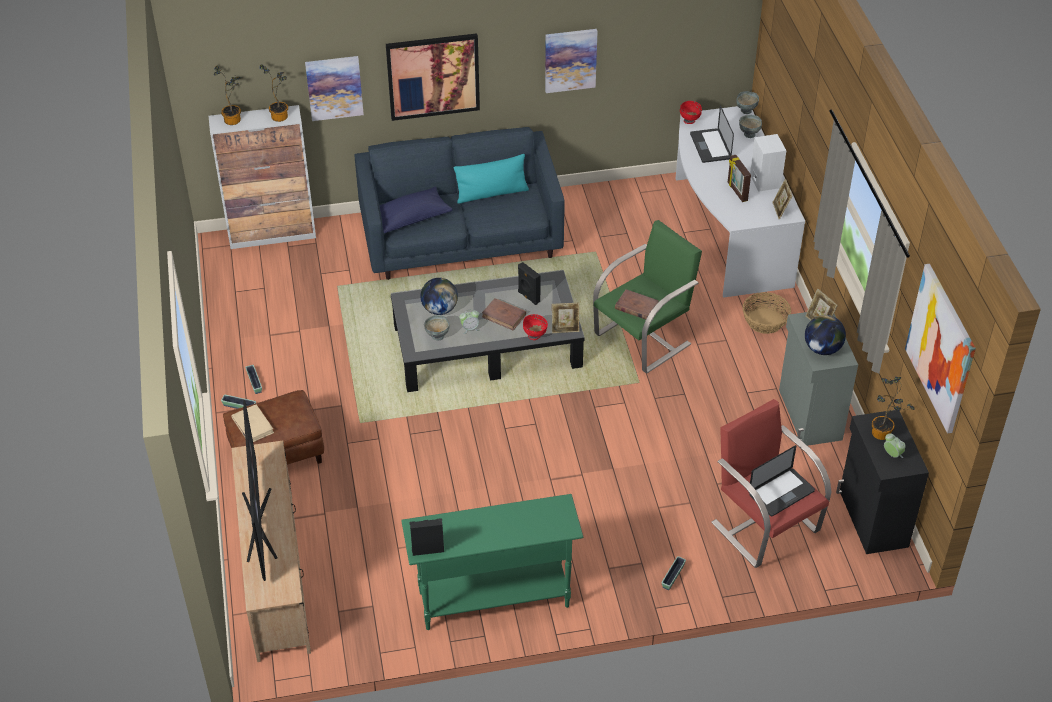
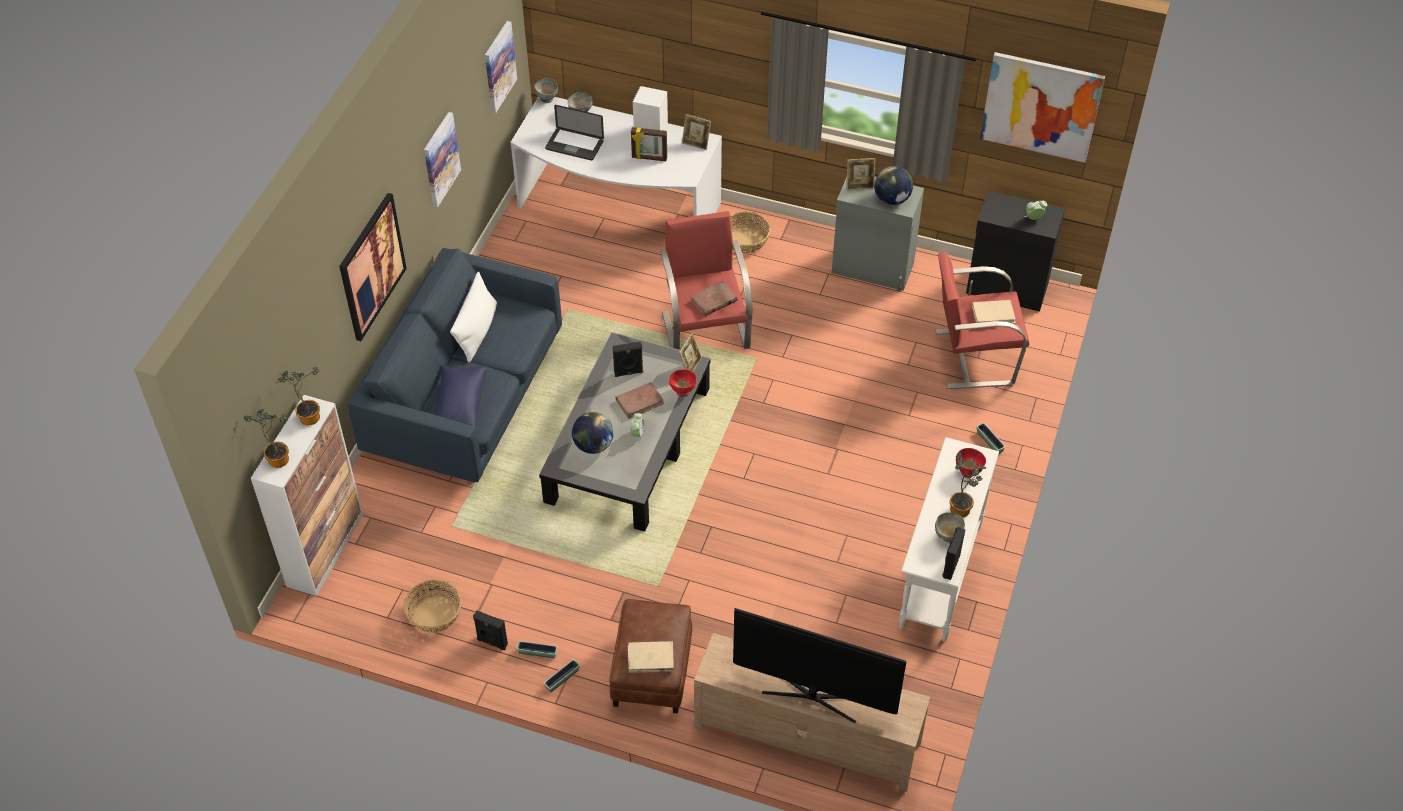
camera: 60 degrees left, 5 degrees up
picture [305,56,364,121] -> picture moved to [485,21,517,113]
green console table [401,494,584,630] -> white console table [899,437,999,642]
grey bowl [424,315,450,341] -> grey bowl moved to [935,512,965,542]
turquoise pillow [454,154,529,204] -> white pillow [450,272,497,363]
green armchair [593,220,702,373] -> red armchair [660,211,752,350]
red bowl [680,101,702,124] -> red bowl moved to [956,448,986,478]
laptop [749,445,815,516] -> beige book [972,300,1016,324]
potted plant [872,377,915,440] -> potted plant moved to [950,452,986,517]
none -> basket [403,579,462,633]
none -> black speaker [473,611,508,650]

